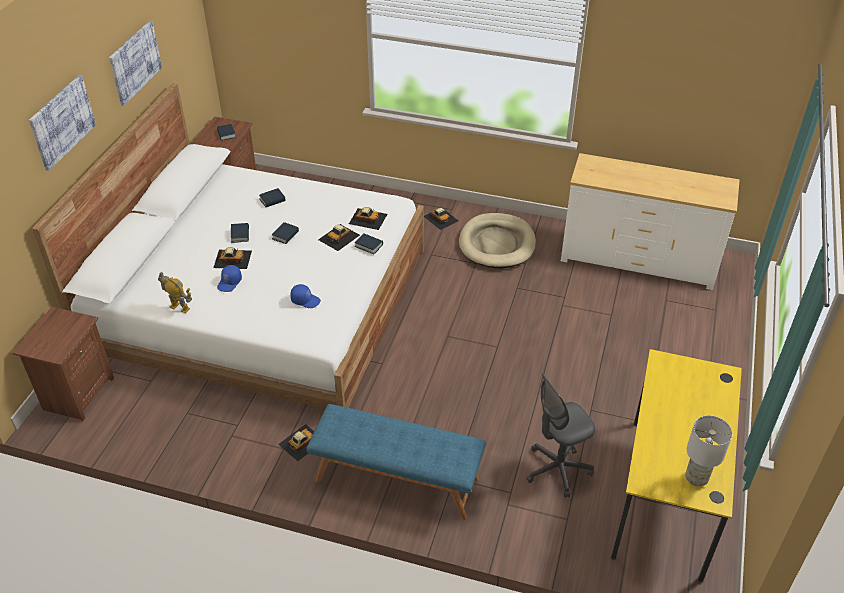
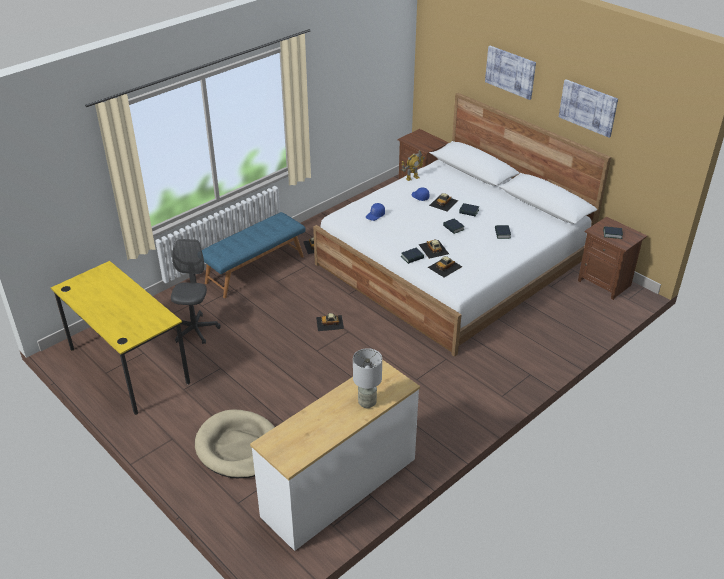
camera: 120 degrees right, 5 degrees down
toy car [424,207,458,230] -> toy car moved to [316,313,344,331]
beige dog bed [459,213,536,269] -> beige dog bed moved to [195,409,275,478]
grey table lamp [685,415,733,486] -> grey table lamp moved to [353,348,382,408]

